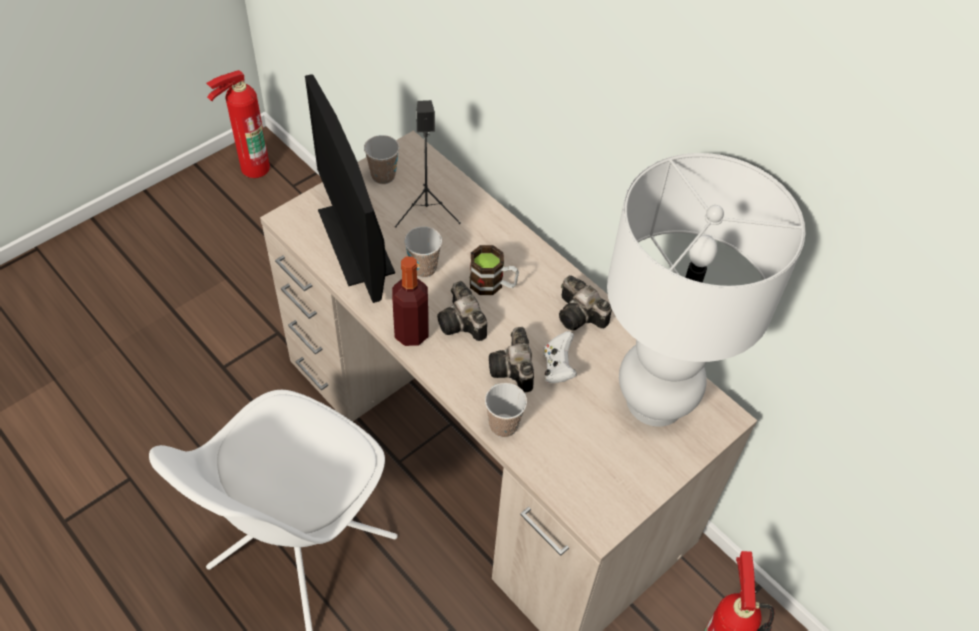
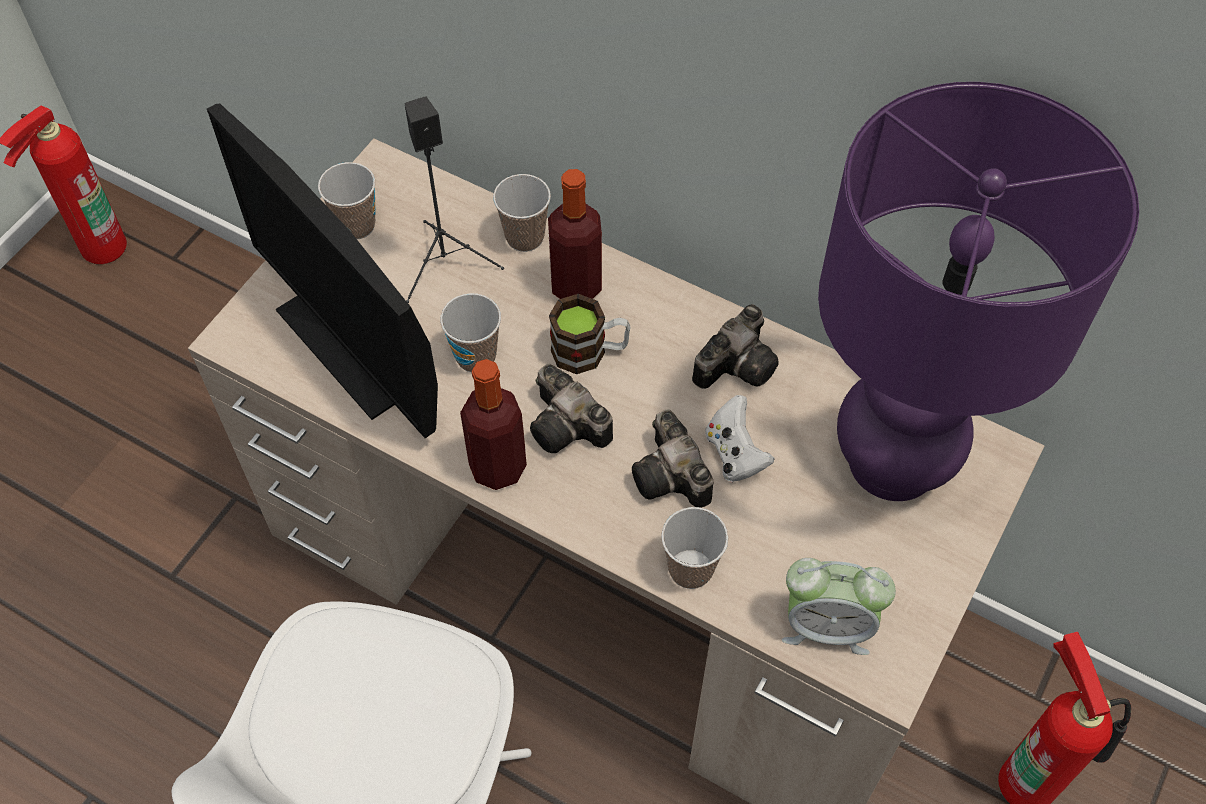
camera: 15 degrees left, 5 degrees up
camera [559,275,612,330] -> camera turned 75 degrees counterclockwise [692,304,779,389]
white table lamp [607,153,806,427] -> purple table lamp [818,82,1139,501]
none -> cup [493,174,551,252]
none -> bottle [548,169,602,299]
none -> alarm clock [782,558,896,655]

